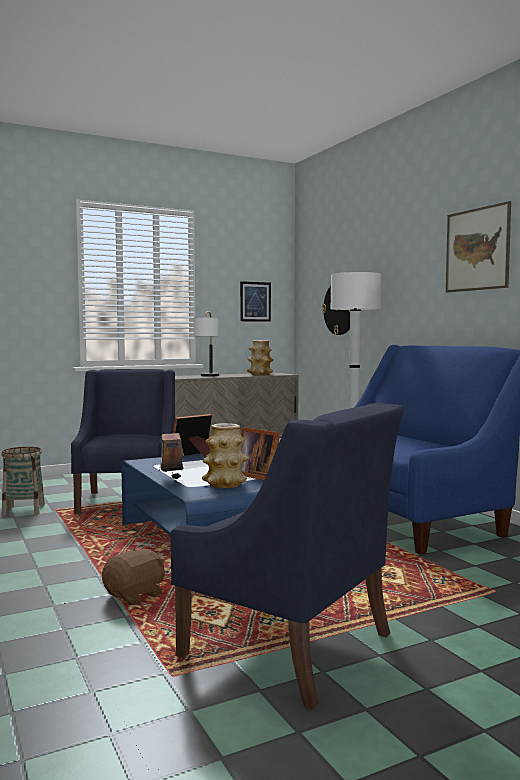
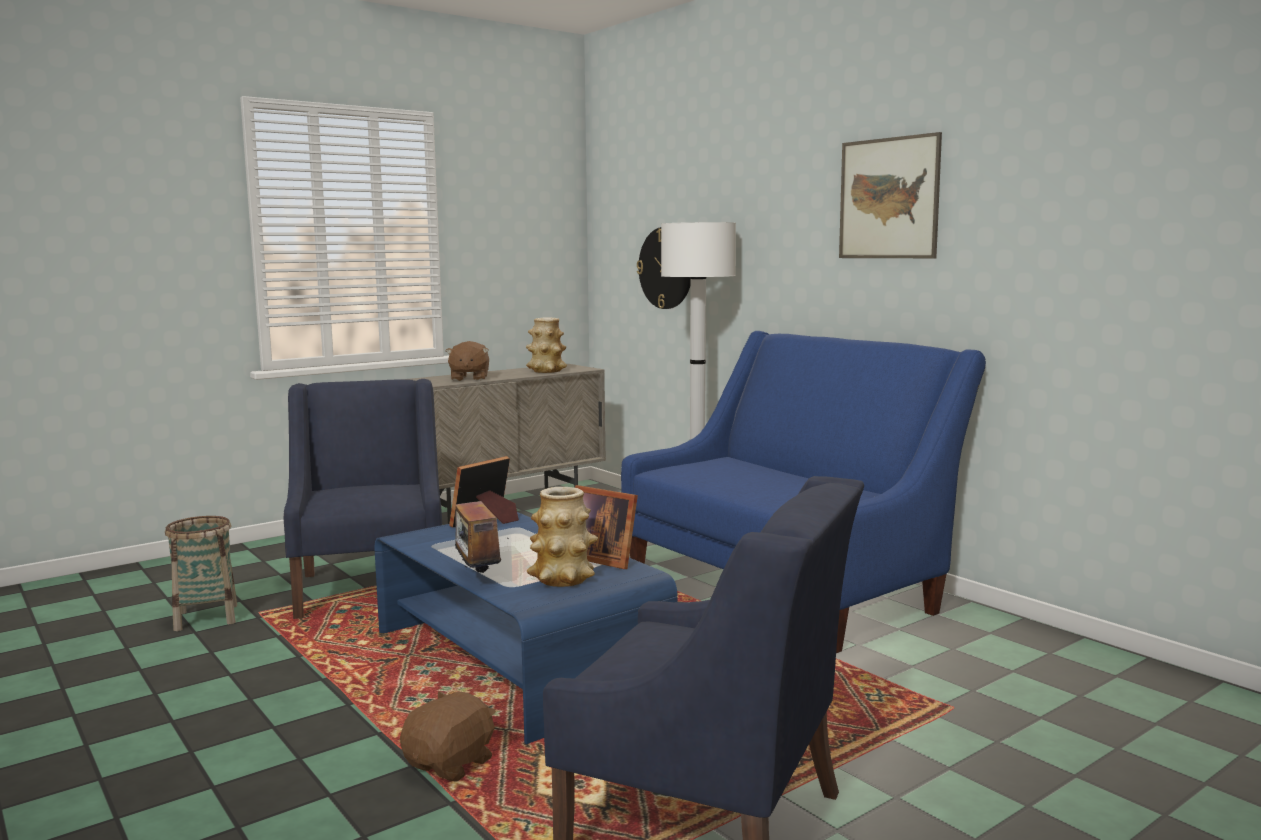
camera: 10 degrees left, 5 degrees up
table lamp [194,311,219,377] -> brown plush toy [445,341,489,381]
picture [240,281,271,322] -> none

